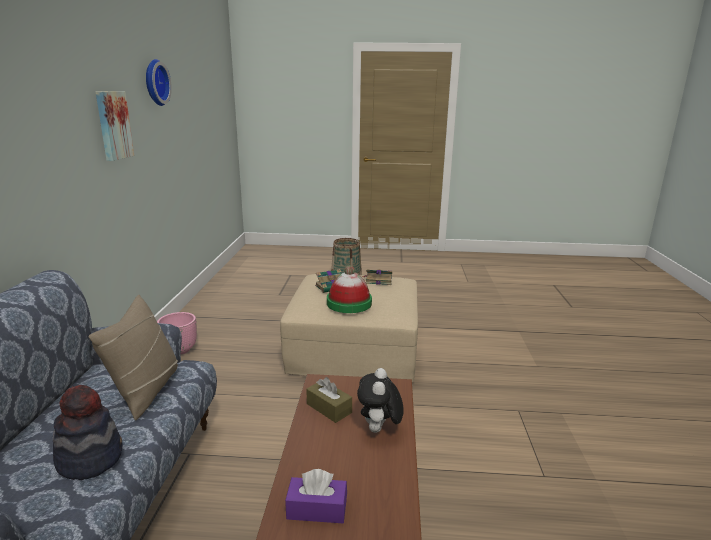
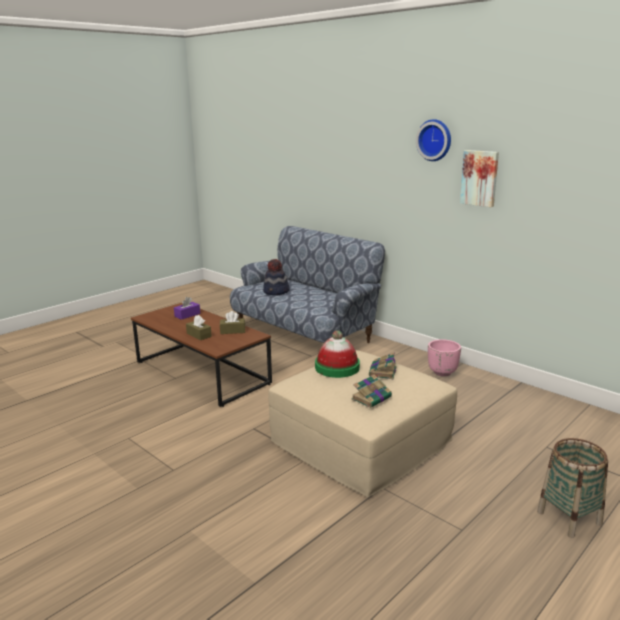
camera: 130 degrees right, 0 degrees up
beige pillow [89,295,178,421] -> none
wall clock [146,59,172,106] -> wall clock moved to [416,119,451,161]
plush toy [357,368,404,433] -> brown tissue box [186,315,212,340]

